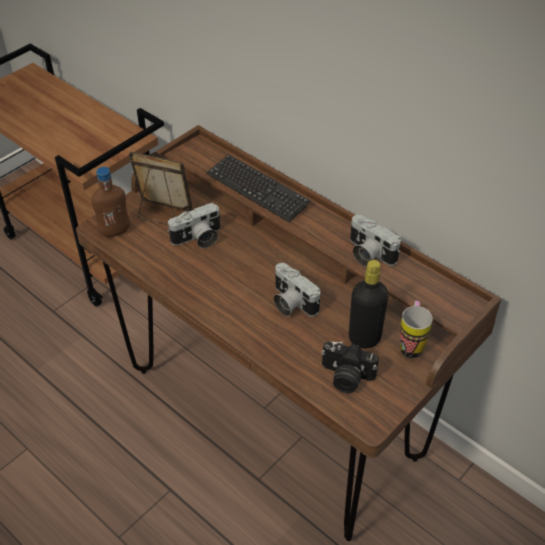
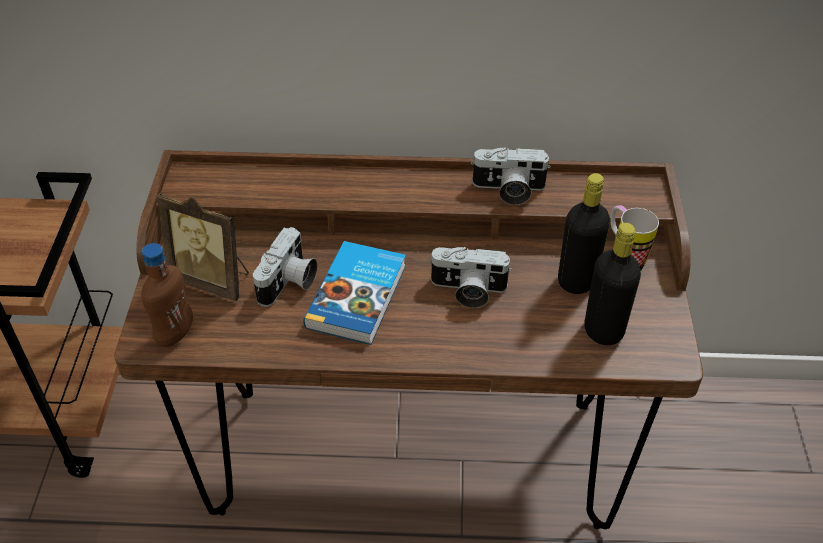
camera: 40 degrees left, 0 degrees up
picture frame [129,151,193,225] -> picture frame turned 135 degrees counterclockwise [157,193,249,301]
keyboard [206,154,311,222] -> none
camera [321,341,379,393] -> black bottle [585,222,641,345]
none -> book [303,241,406,345]

